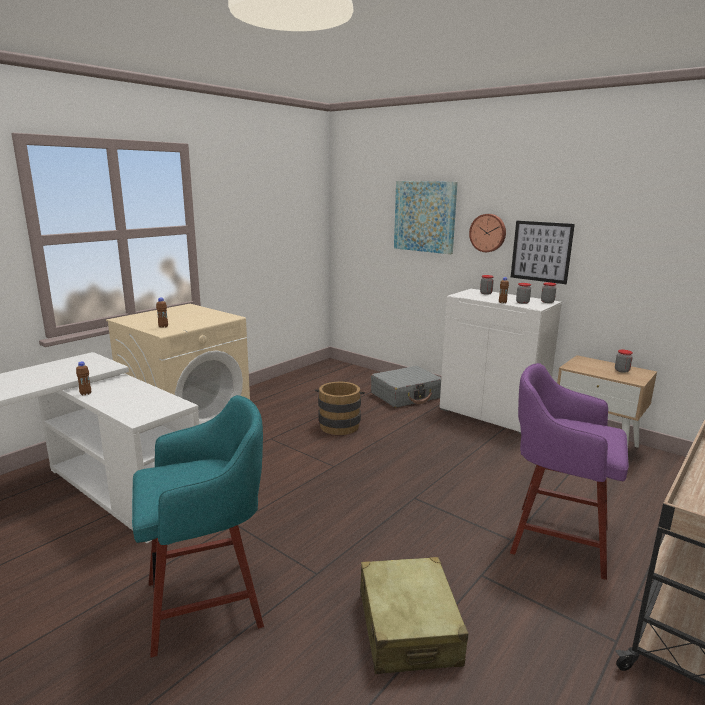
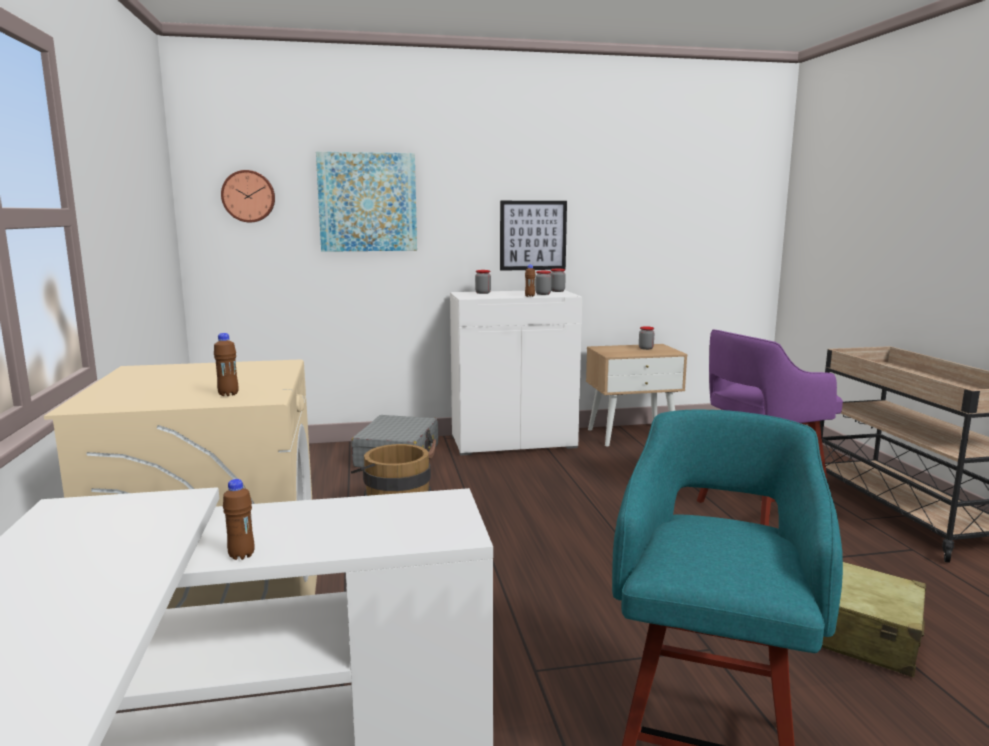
camera: 50 degrees left, 5 degrees down
wall clock [469,214,506,252] -> wall clock moved to [221,170,275,222]

